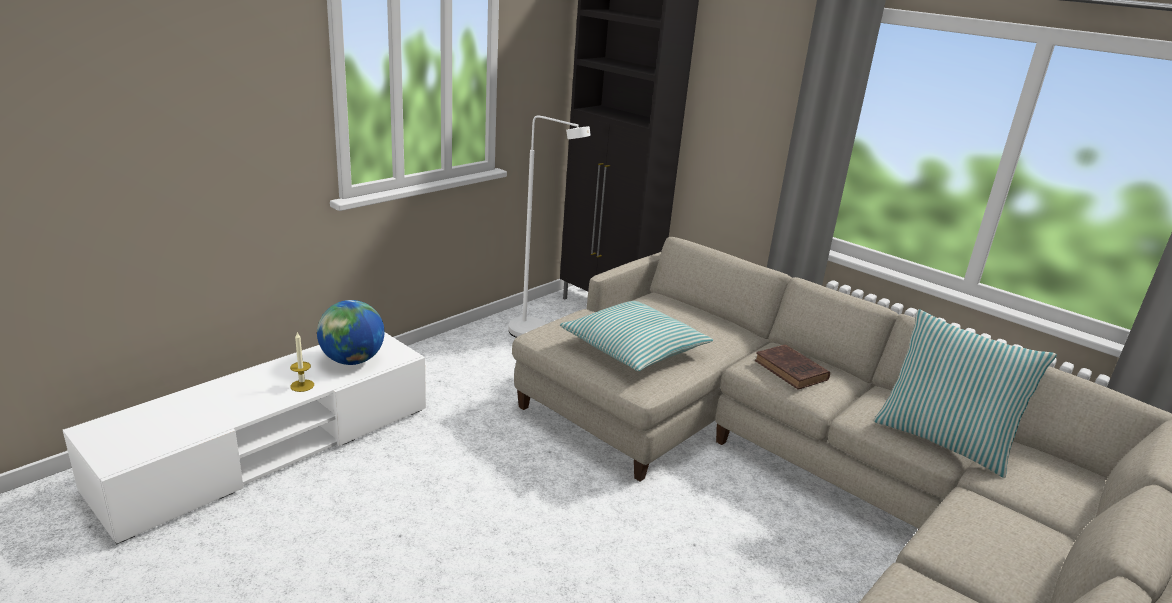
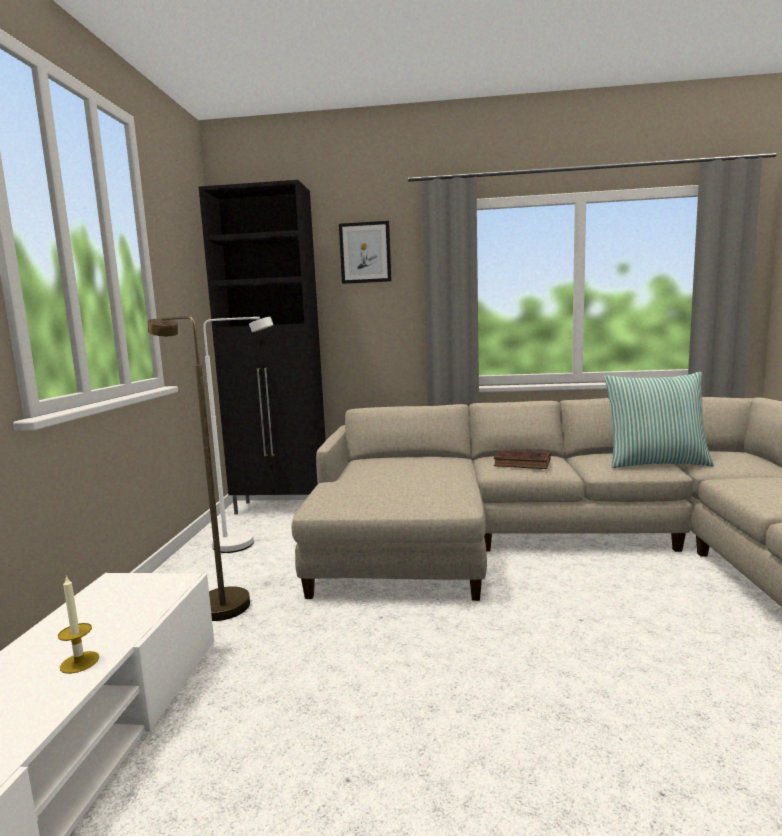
camera: 35 degrees left, 15 degrees down
globe [317,300,384,365] -> none
pillow [560,301,713,371] -> none
none -> brown floor lamp [148,316,250,621]
none -> picture [339,221,392,284]

